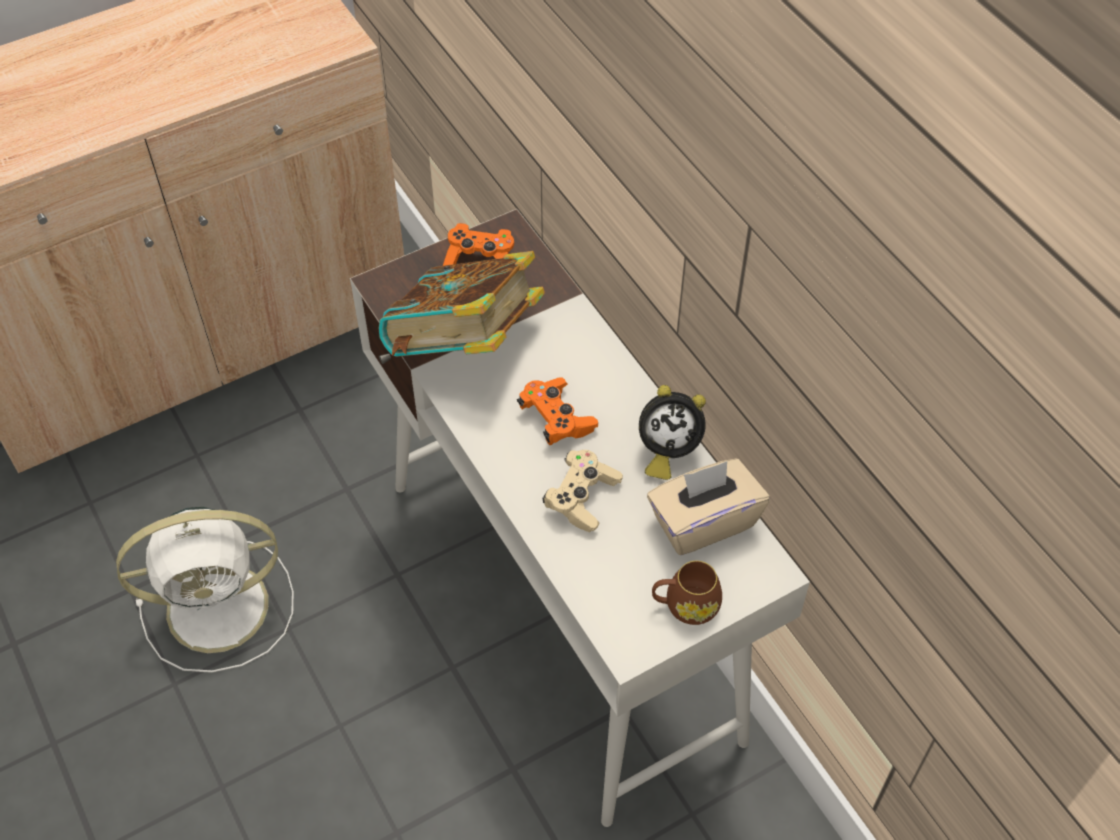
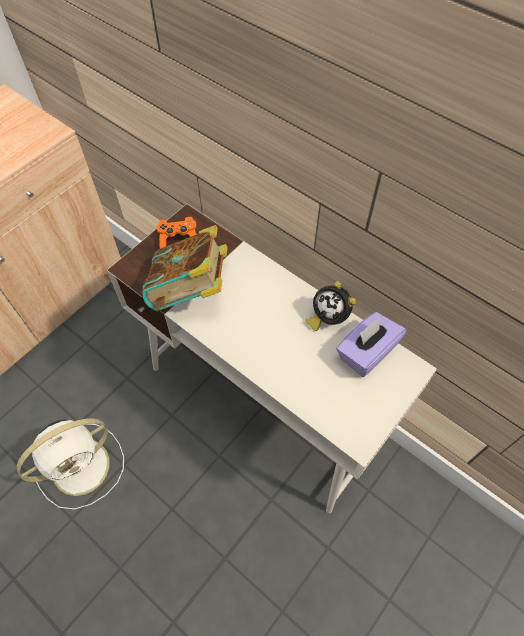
camera: 20 degrees left, 5 degrees up
orange game controller [517,377,598,446] -> none
beige game controller [542,450,623,532] -> none
alarm clock [639,385,706,480] -> alarm clock turned 60 degrees clockwise [306,281,356,331]
beige tissue box [647,459,770,555] -> purple tissue box [336,312,406,377]
brown mug [652,561,722,625] -> none

